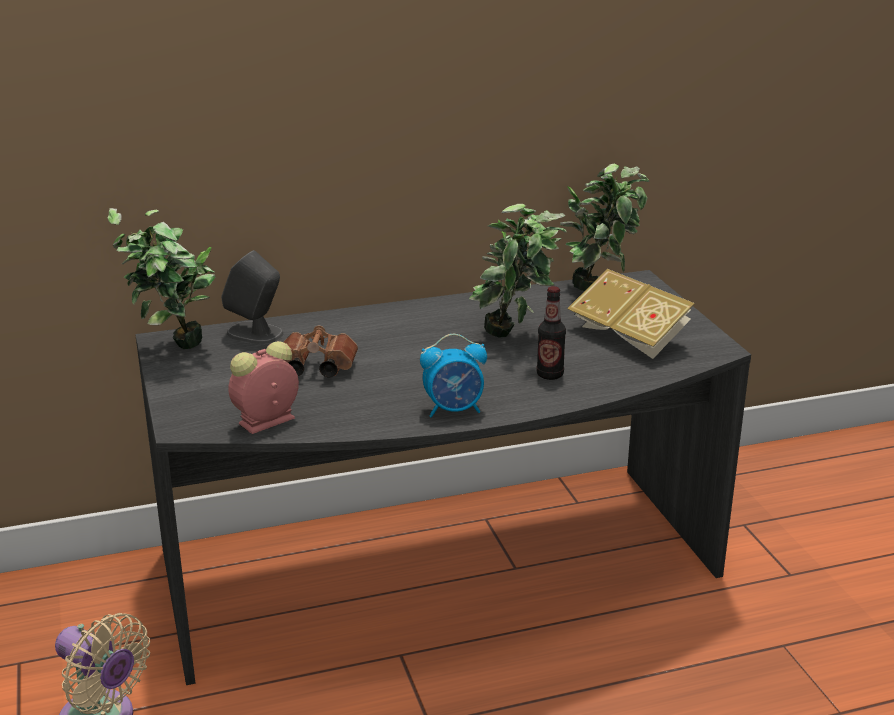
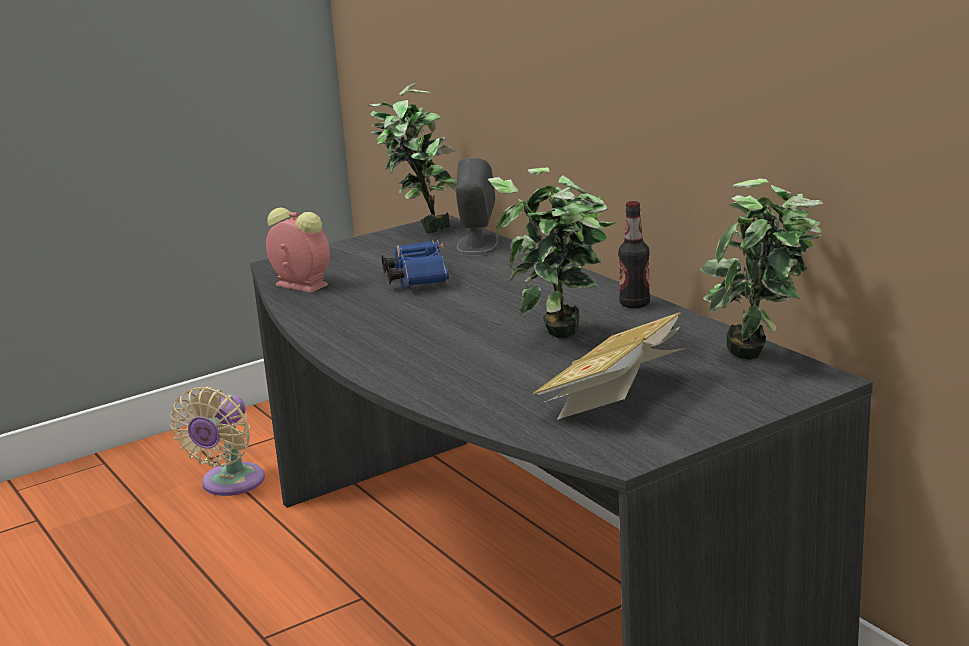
camera: 75 degrees right, 5 degrees down
brown binoculars [284,326,358,378] -> blue binoculars [382,240,449,289]
alarm clock [420,334,487,417] -> none
bottle [537,286,566,380] -> bottle moved to [618,201,650,308]

